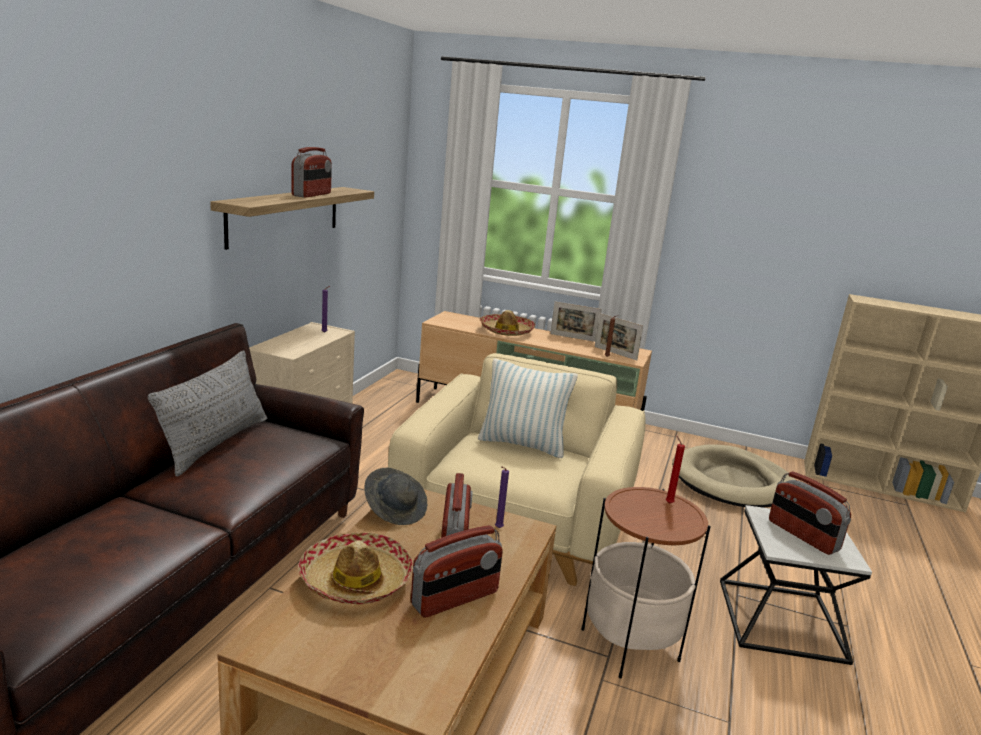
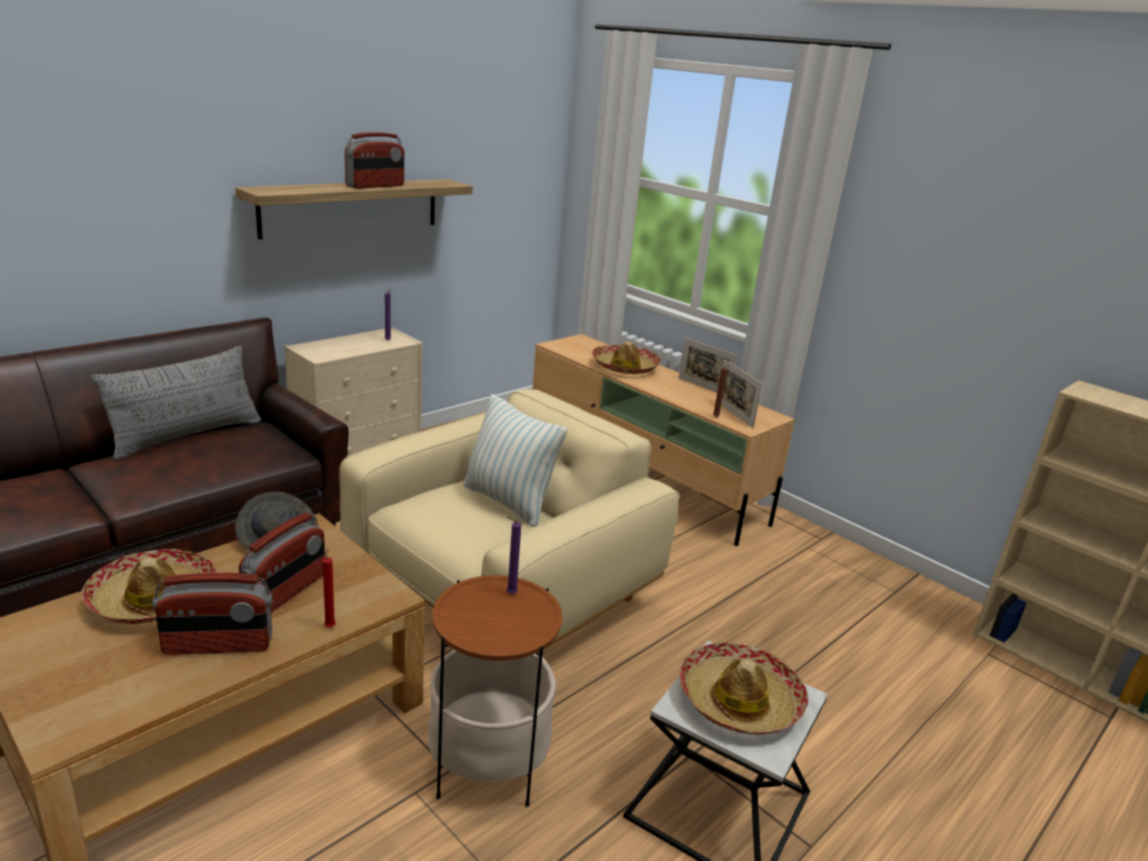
camera: 25 degrees right, 5 degrees up
purple candle [495,466,509,528] -> purple candle moved to [506,517,521,594]
red candle [666,436,685,504] -> red candle moved to [323,547,336,628]
beige dog bed [672,444,795,508] -> none
radio [769,472,851,555] -> hat [679,642,808,735]

